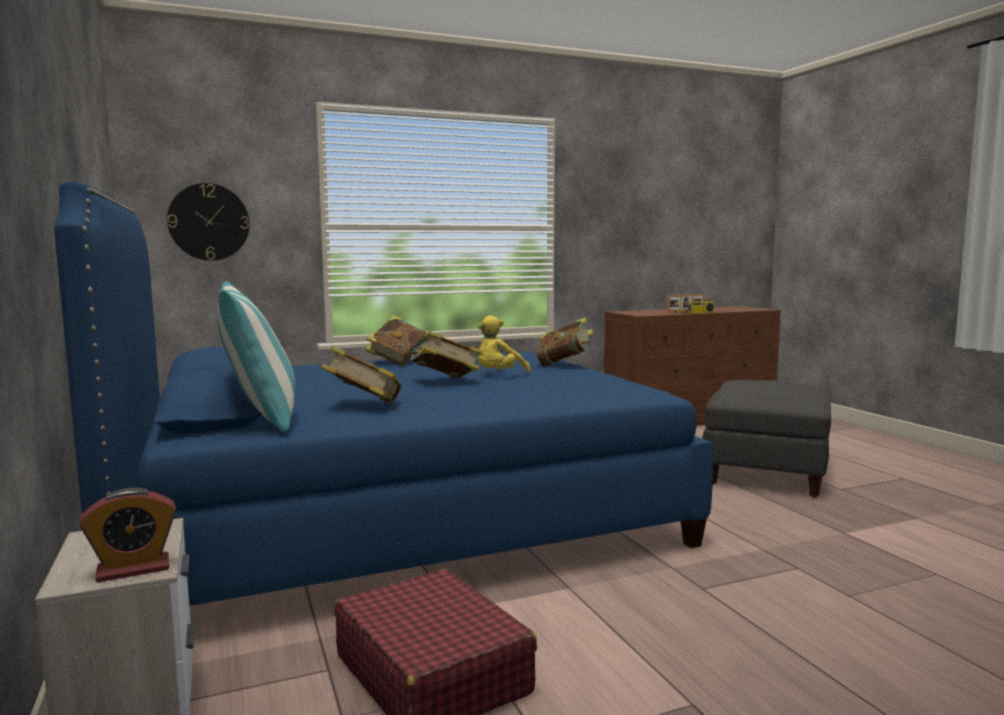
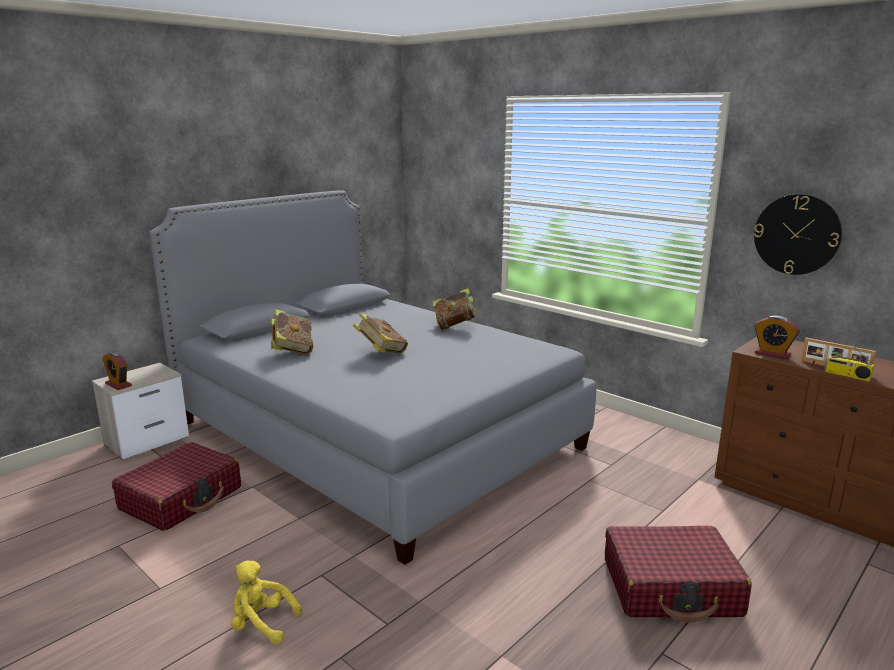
camera: 65 degrees right, 10 degrees up
blue bed [54,181,713,606] -> grey bed [149,190,596,565]
wall clock [167,183,249,261] -> wall clock moved to [754,194,842,275]
pillow [217,282,295,432] -> none
yellow plush toy [477,315,531,372] -> yellow plush toy moved to [231,560,302,644]
book [536,317,593,366] -> none
grey ottoman [702,380,831,497] -> red suitcase [605,526,752,623]
none -> alarm clock [754,316,800,359]

